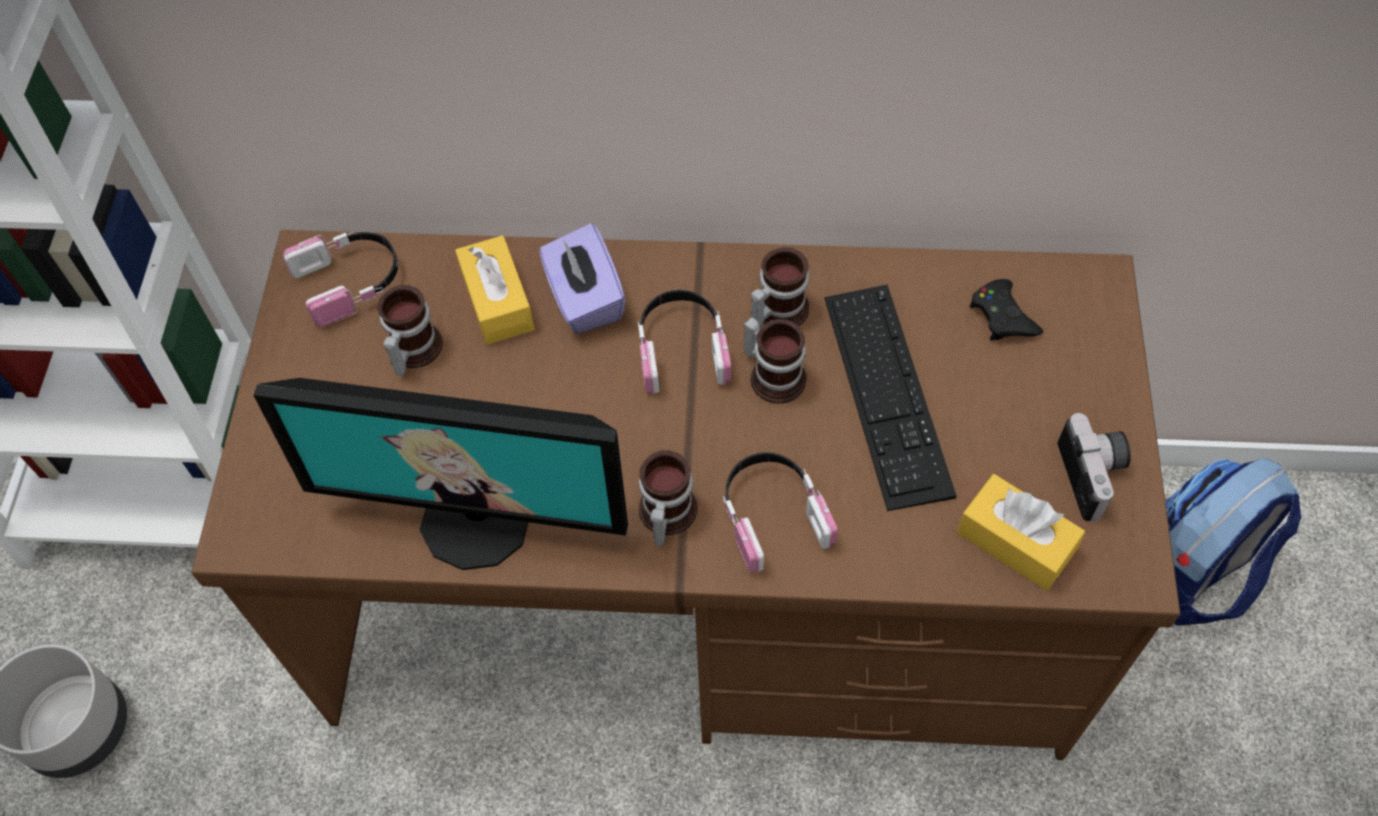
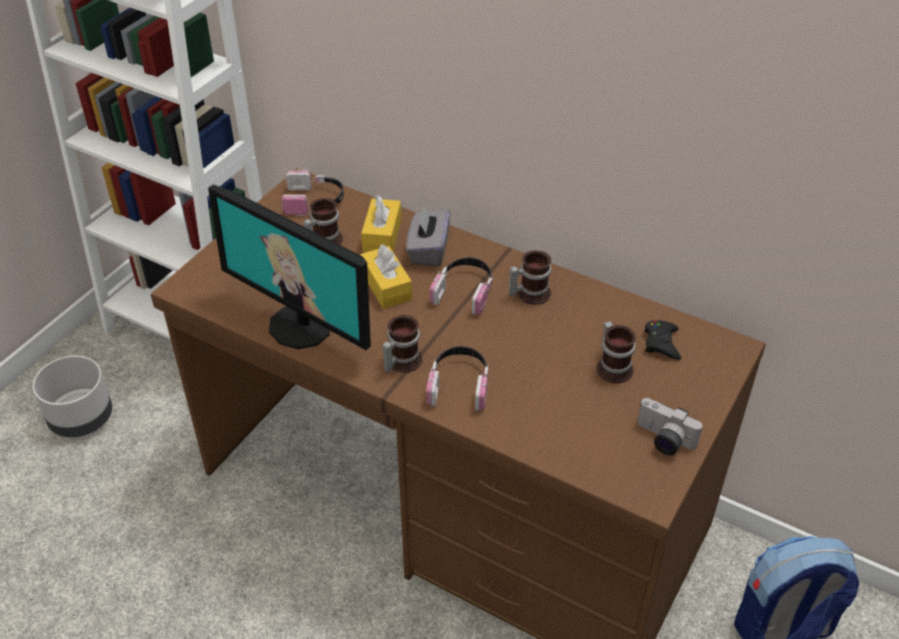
camera: 25 degrees right, 15 degrees down
purple tissue box [539,223,626,334] -> grey tissue box [406,206,451,266]
mug [744,317,806,404] -> mug moved to [597,321,636,383]
keyboard [824,284,957,511] -> none
yellow tissue box [957,474,1085,591] -> yellow tissue box moved to [360,244,412,309]
camera [1057,413,1131,521] -> camera turned 105 degrees clockwise [638,398,703,455]

